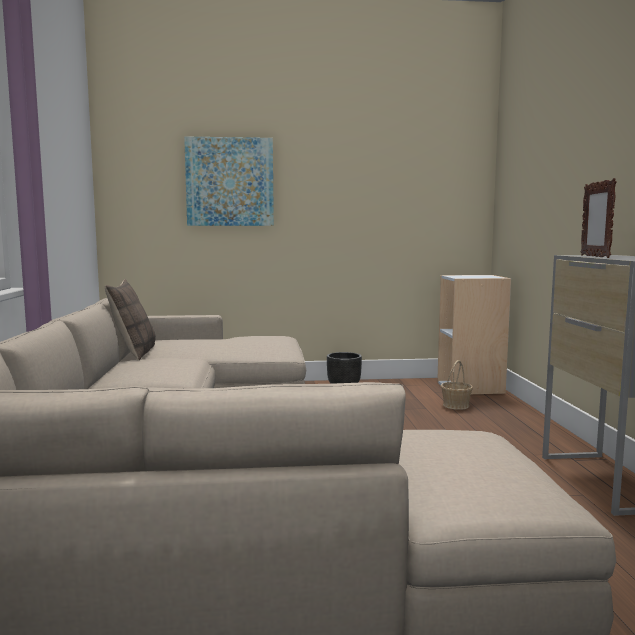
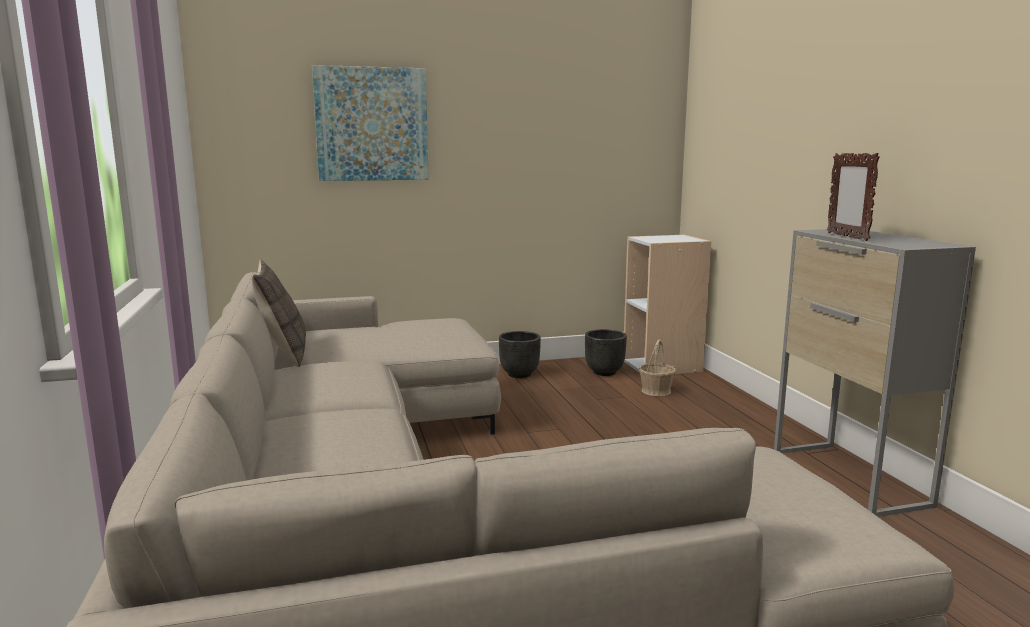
camera: 10 degrees left, 5 degrees up
none -> black planter [585,329,627,376]

